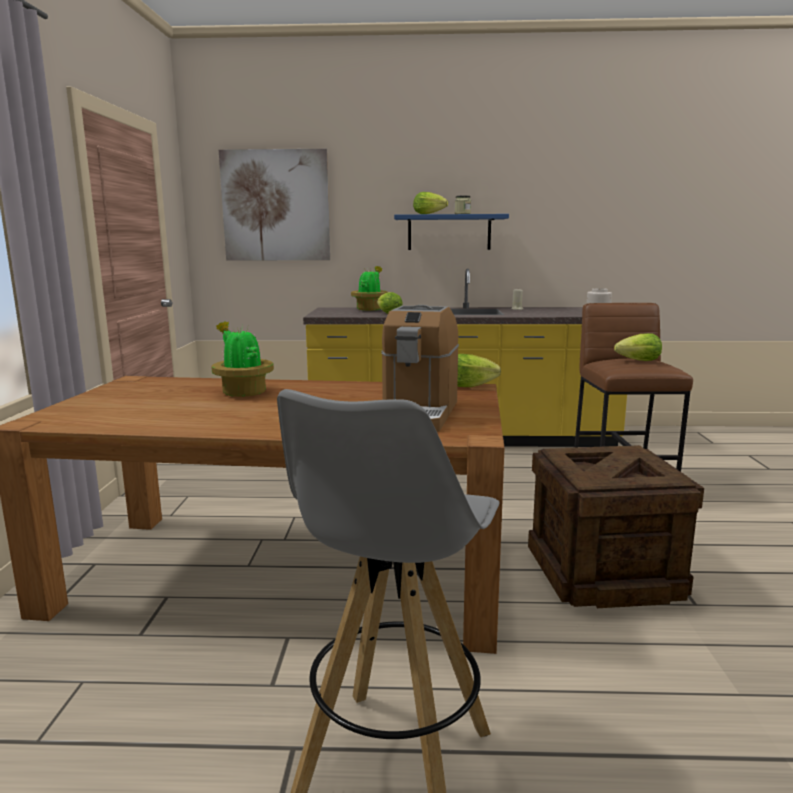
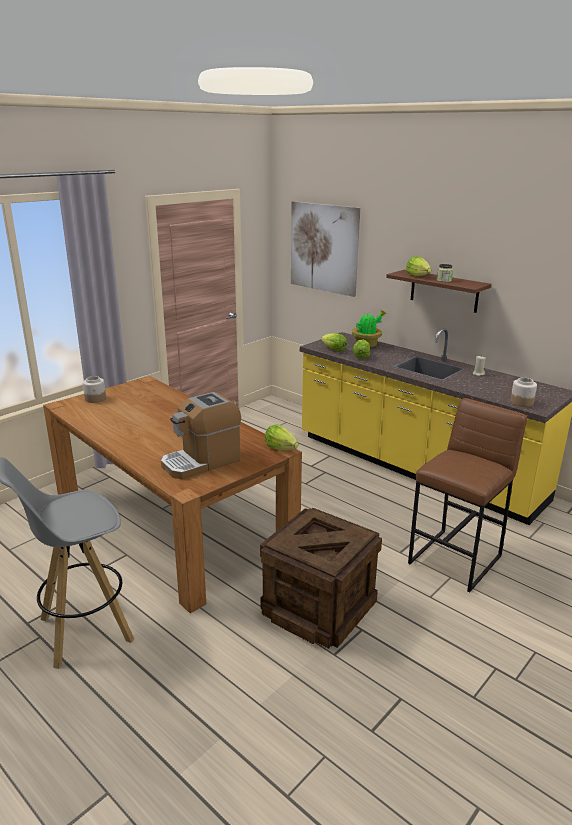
camera: 40 degrees right, 10 degrees up
potted plant [211,321,274,397] -> none
blue shelf [394,214,509,250] -> brown shelf [386,270,492,313]
lettuce [614,333,662,361] -> lettuce moved to [321,333,347,351]
none -> jar [83,376,106,403]

